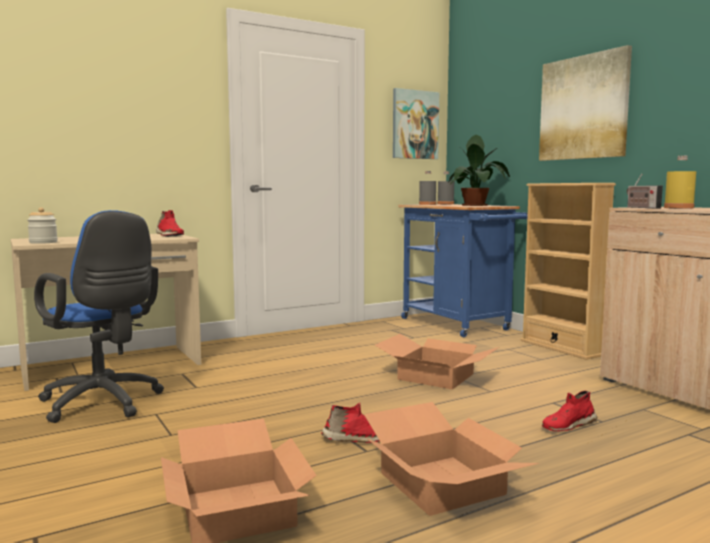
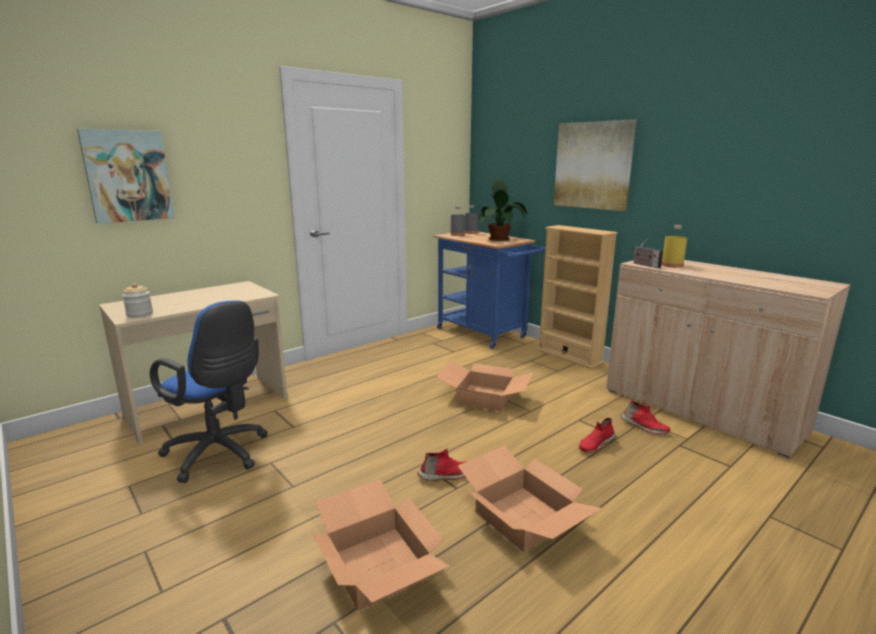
camera: 10 degrees left, 10 degrees up
red shoe [156,210,184,237] -> red shoe moved to [621,400,670,434]
picture [393,88,439,159] -> picture moved to [77,129,175,224]

